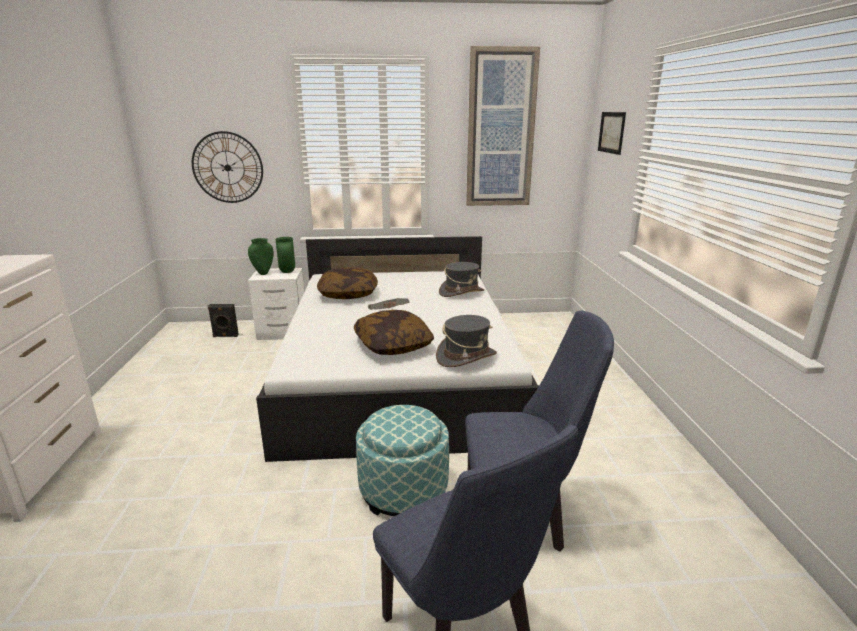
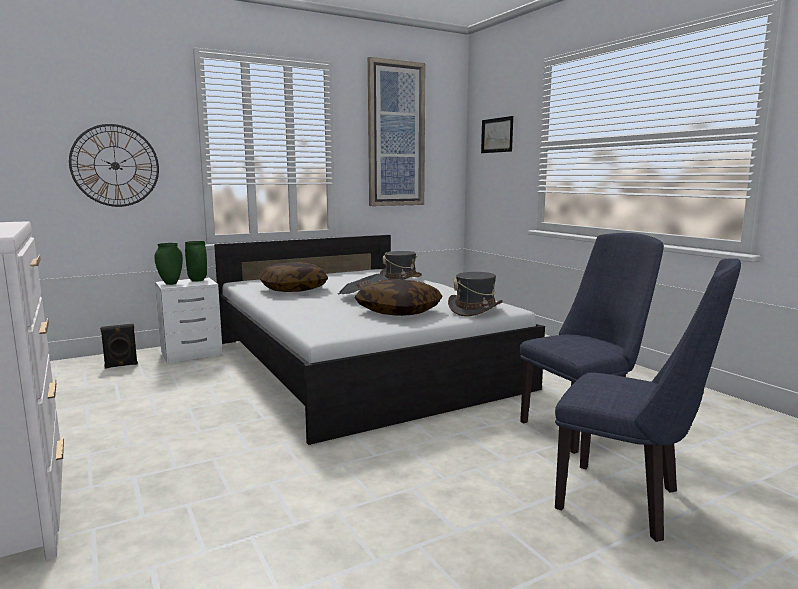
camera: 25 degrees left, 10 degrees down
ottoman [356,405,449,516] -> none

